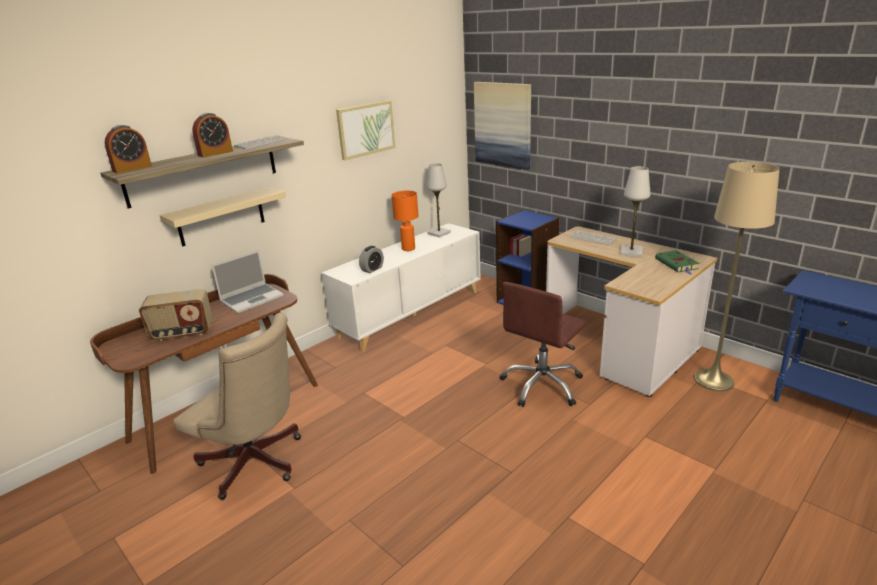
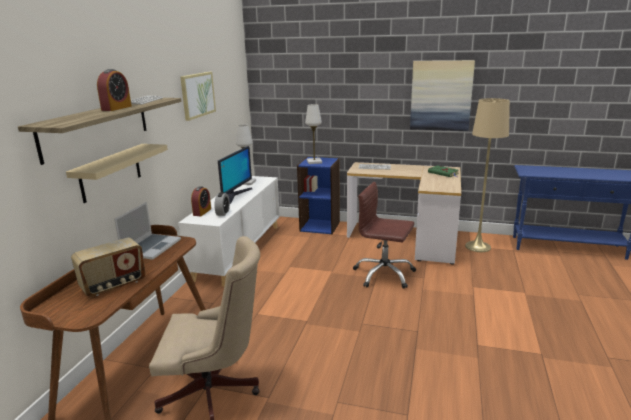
camera: 30 degrees left, 5 degrees down
alarm clock [105,125,152,173] -> alarm clock moved to [191,186,211,216]
orange table lamp [392,191,418,251] -> monitor [218,146,253,204]
picture [474,82,531,170] -> picture moved to [410,60,475,131]
brown office chair [500,282,586,407] -> brown office chair turned 105 degrees clockwise [353,182,416,289]
white table lamp [620,166,651,257] -> white table lamp moved to [305,104,322,164]

